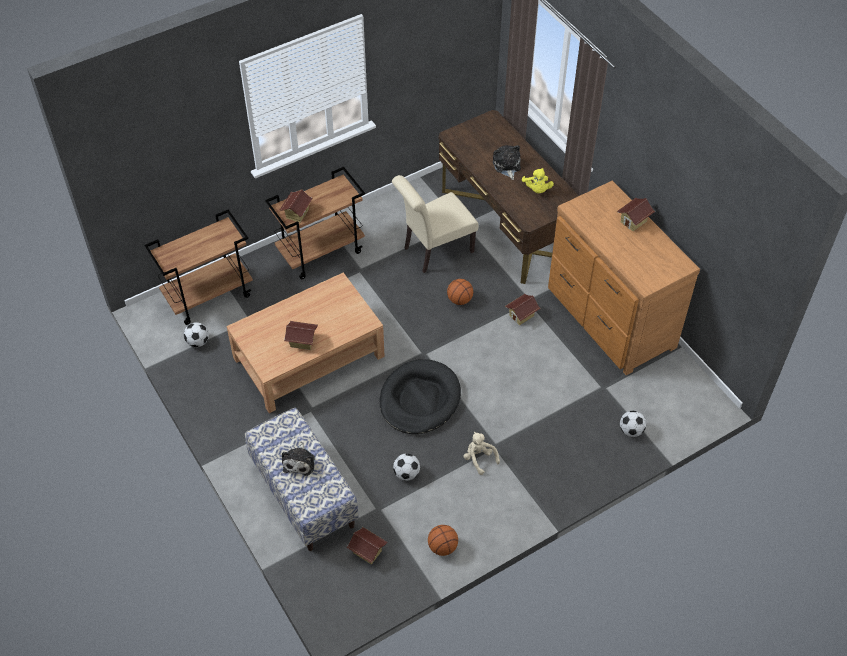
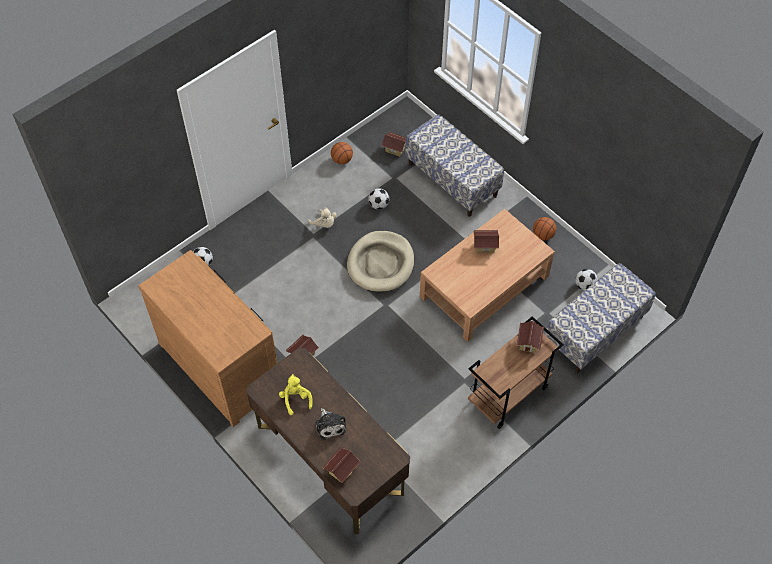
camera: 170 degrees right, 5 degrees up
brown cart [144,210,253,325] -> bench [545,263,656,373]
plush toy [282,442,315,476] -> none
black dog bed [380,359,461,434] -> beige dog bed [347,231,414,292]
beige chair [392,175,479,273] -> none
basketball [447,279,473,305] -> basketball moved to [533,217,556,240]
toy house [617,198,655,231] -> toy house moved to [322,447,361,483]

